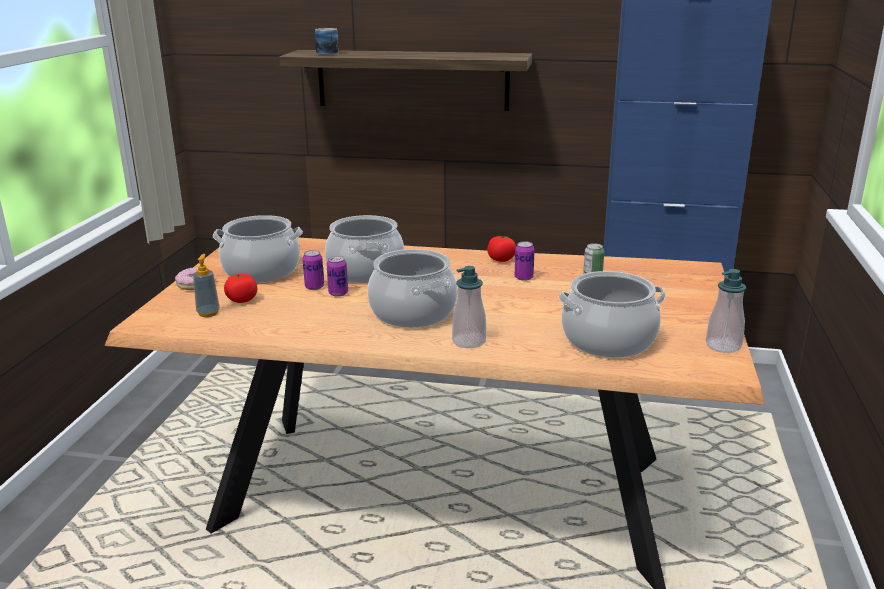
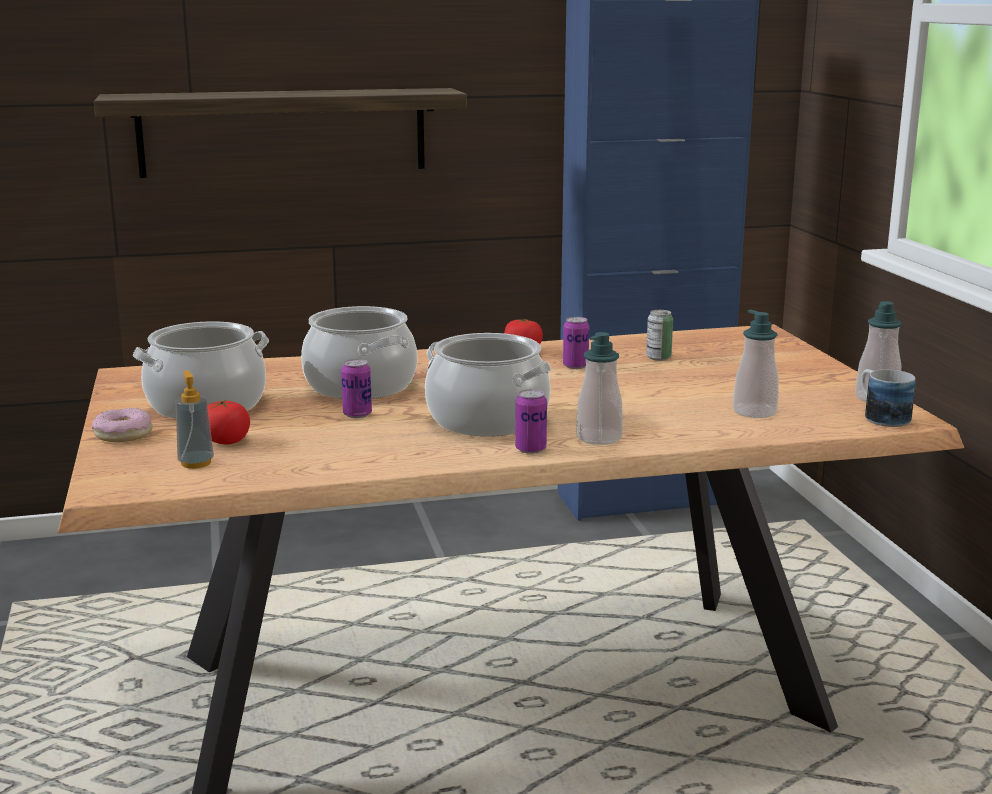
camera: 25 degrees left, 5 degrees down
can [303,250,324,290] -> can moved to [515,389,547,454]
mug [315,28,339,55] -> mug moved to [861,369,916,427]
cooking pot [558,271,666,358] -> soap dispenser [733,310,779,418]

